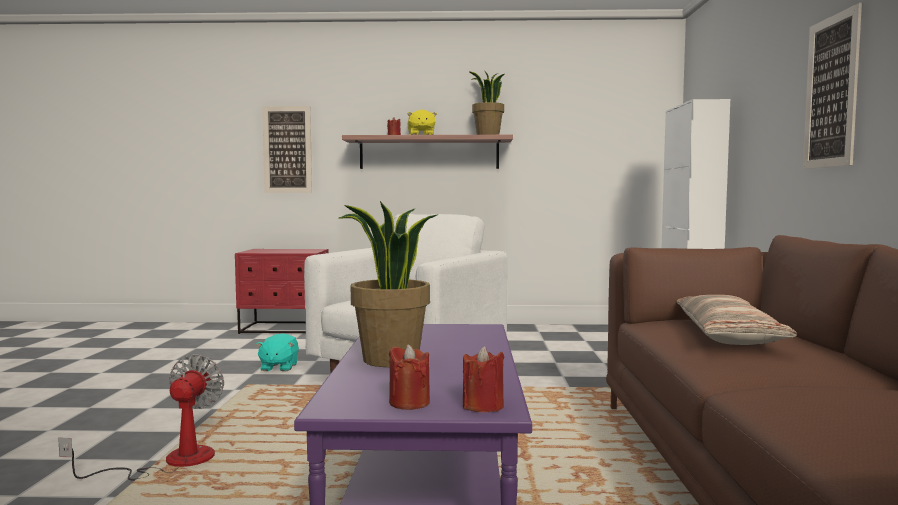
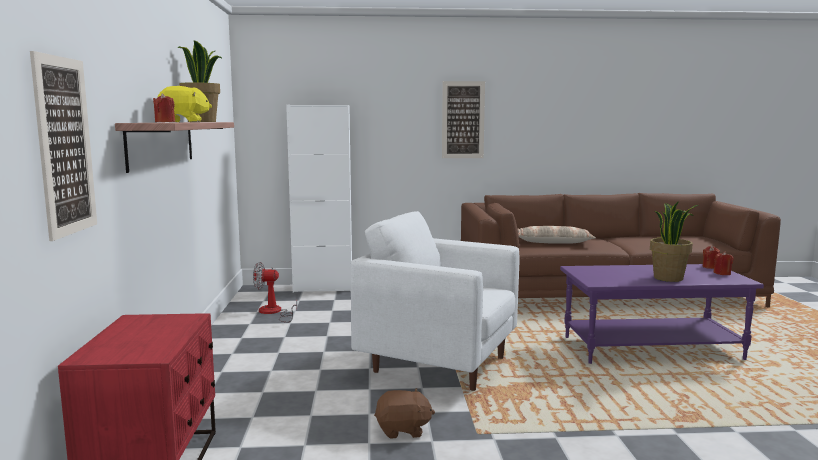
camera: 95 degrees left, 5 degrees up
fan [58,354,224,480] -> fan moved to [253,262,297,323]
turquoise plush toy [256,333,299,371] -> brown plush toy [374,388,435,439]

